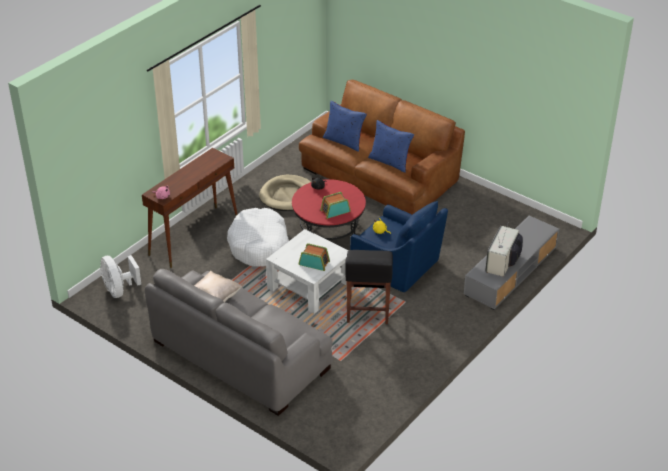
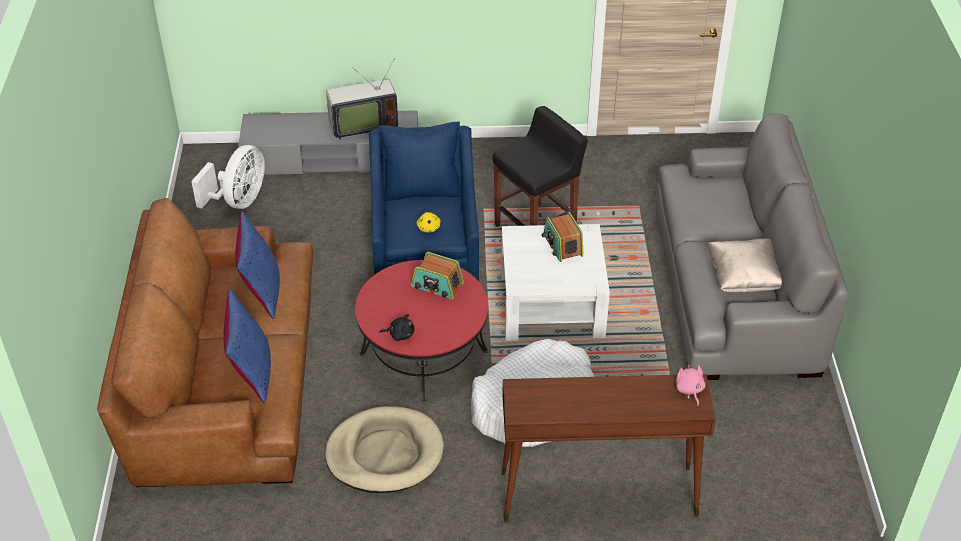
camera: 130 degrees left, 5 degrees up
white fan [100,255,141,298] -> white fan moved to [191,145,265,209]

